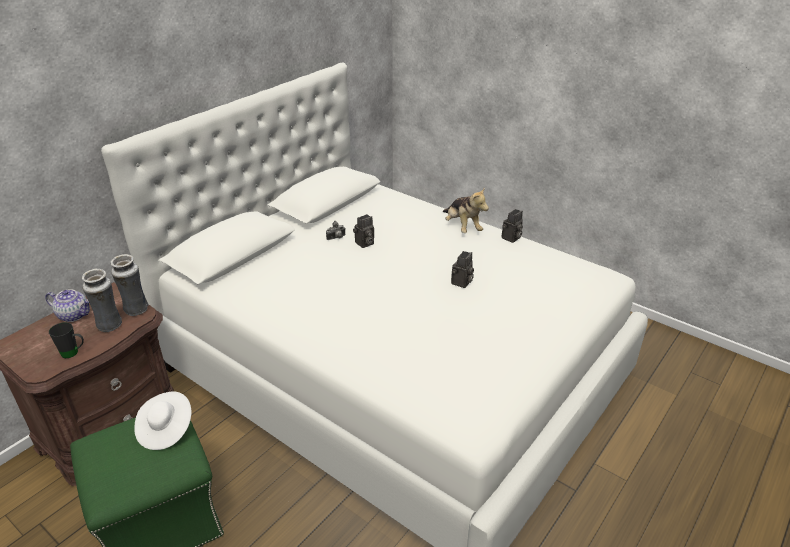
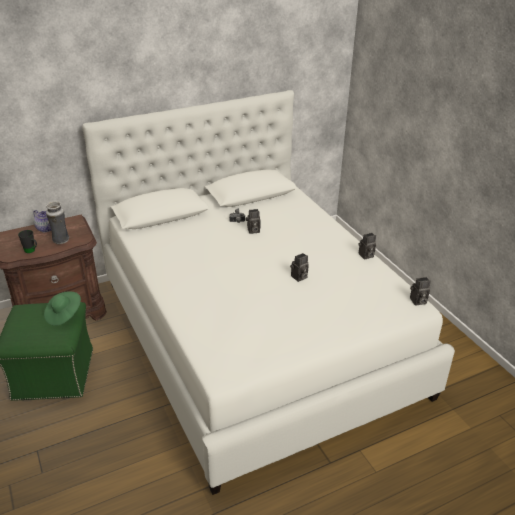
camera: 25 degrees right, 0 degrees up
vase [111,254,148,316] -> none
white hat [134,391,191,450] -> green hat [44,291,81,326]
plush toy [443,187,489,233] -> none
none -> camera [410,277,431,305]

